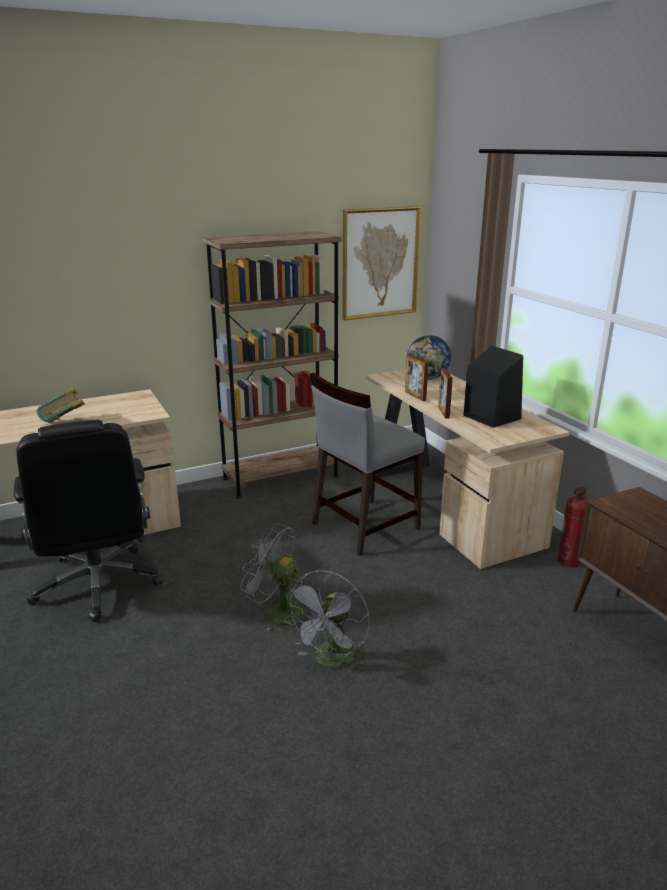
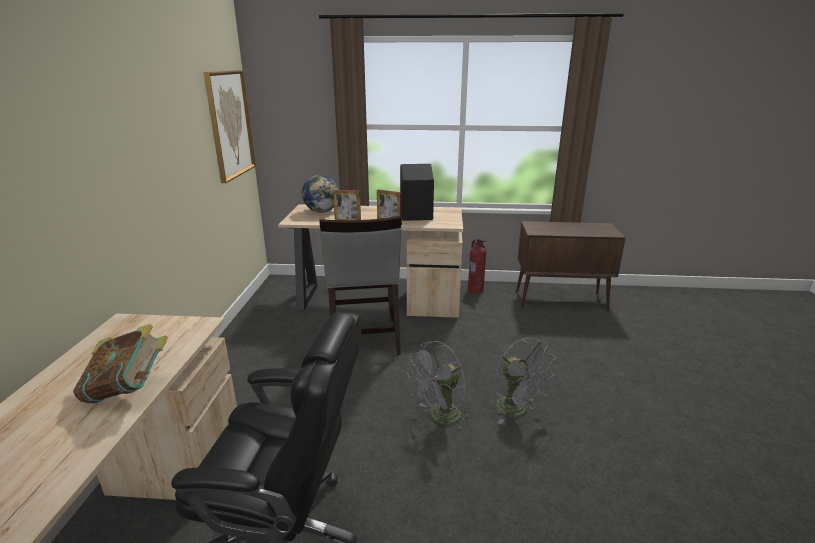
camera: 60 degrees left, 0 degrees up
brown bookcase [203,231,342,498] -> none

